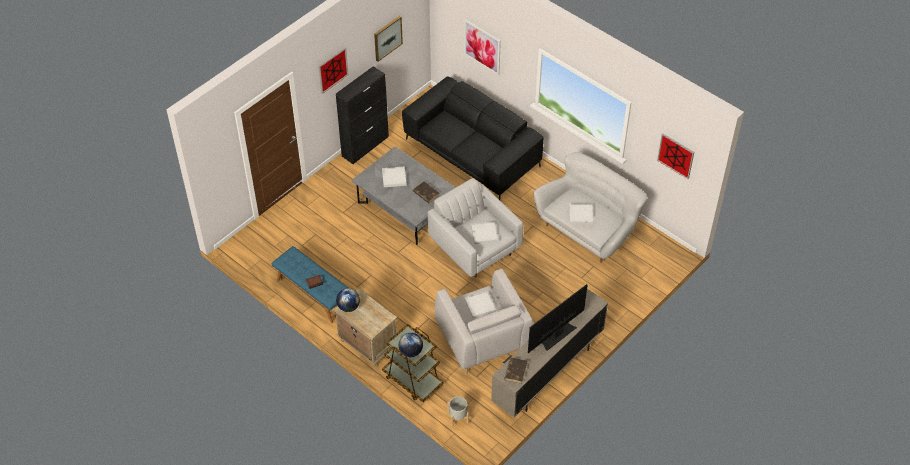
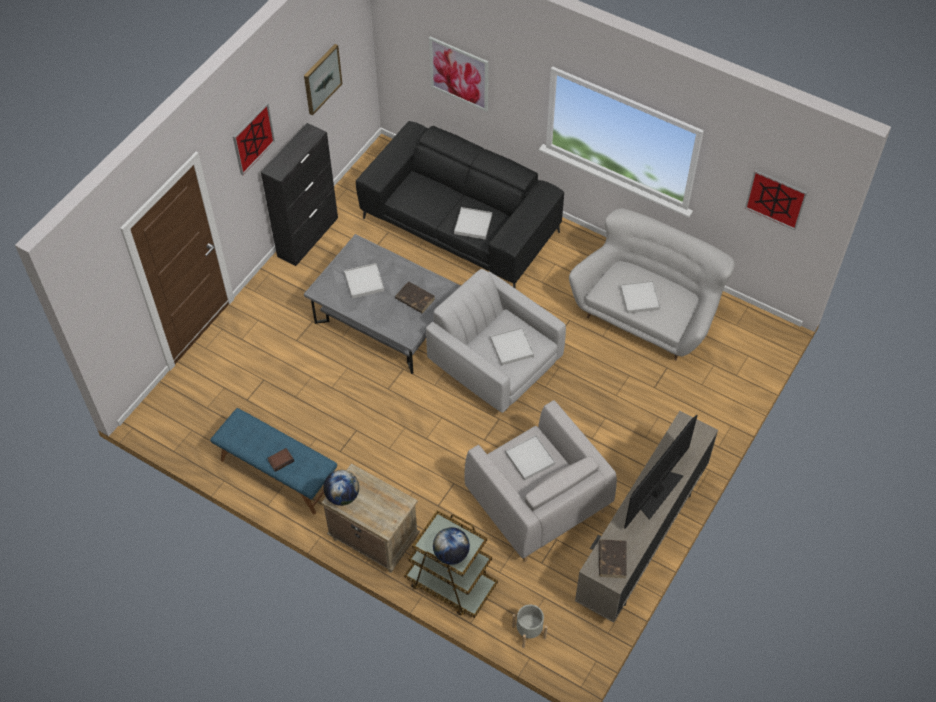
camera: 10 degrees left, 5 degrees up
none -> white tray [454,207,492,239]

